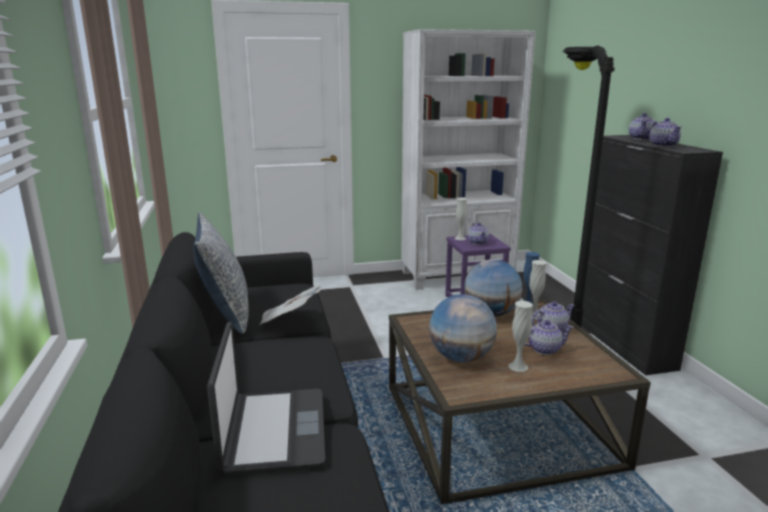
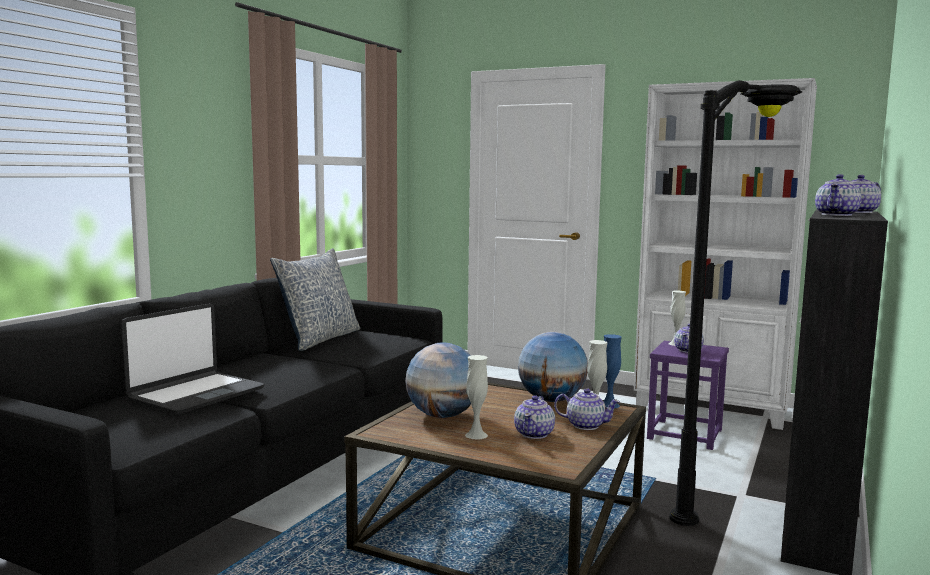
camera: 40 degrees right, 10 degrees down
newspaper [259,284,321,325] -> none
teapot [525,320,573,355] -> teapot turned 75 degrees clockwise [514,395,555,439]

